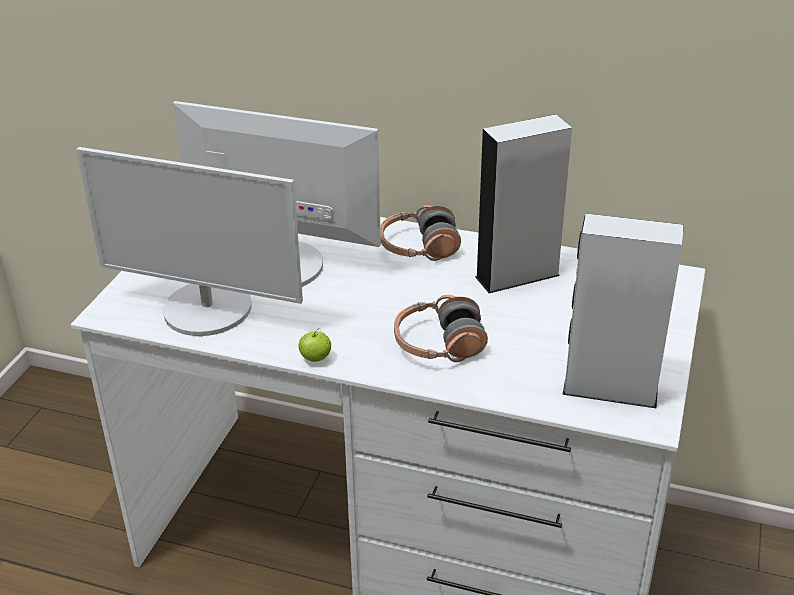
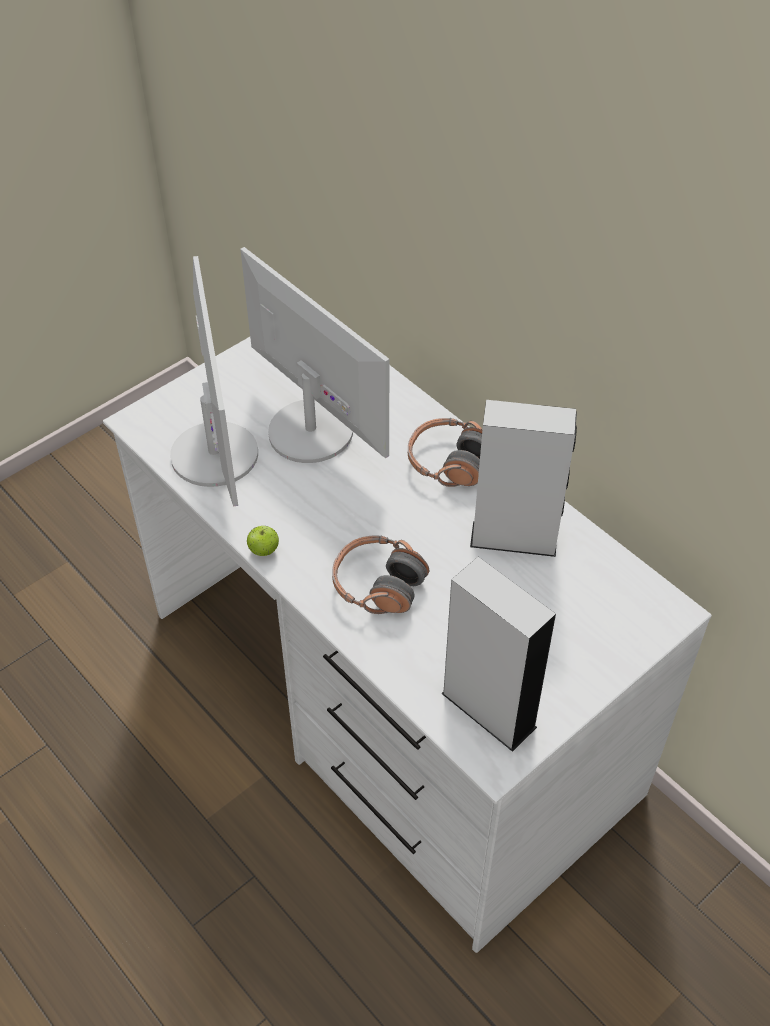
camera: 30 degrees right, 15 degrees up
monitor [76,147,303,336] -> monitor turned 150 degrees counterclockwise [170,256,258,507]

